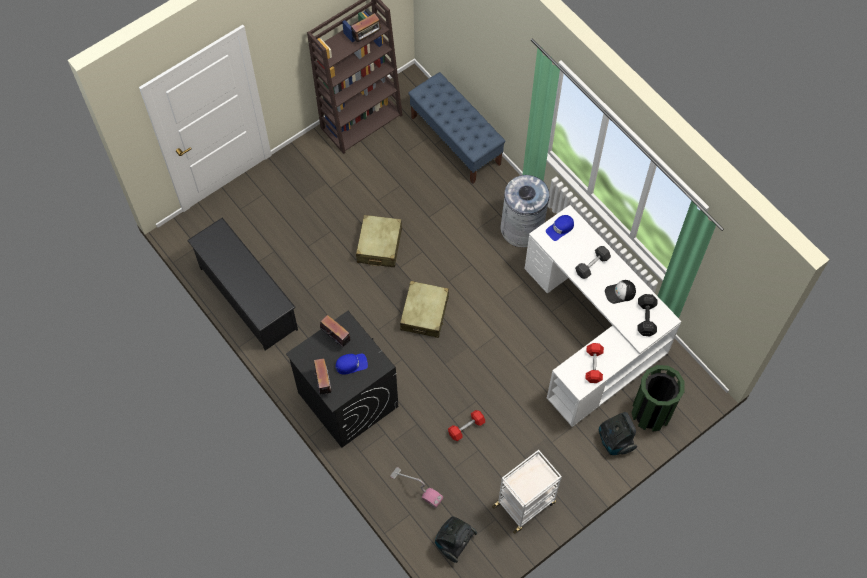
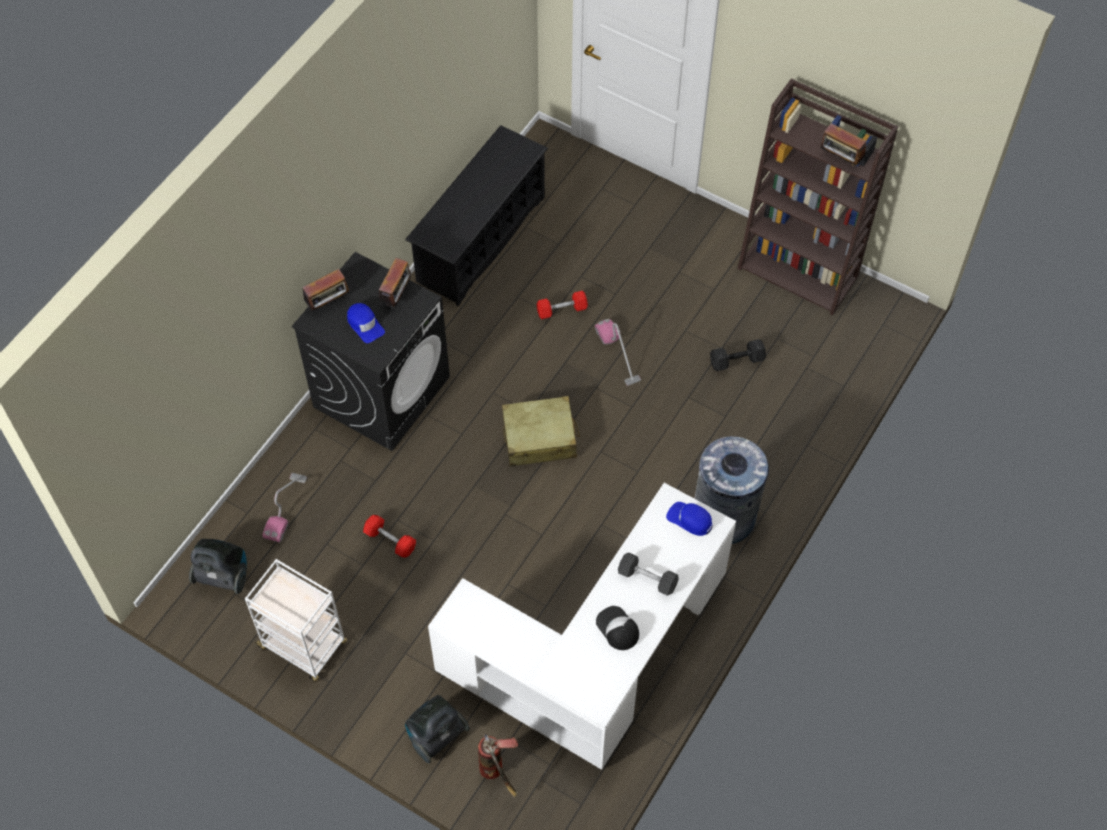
camera: 70 degrees right, 5 degrees down
beige suitcase [356,215,402,267] -> vacuum cleaner [595,319,641,386]
blue bench [408,72,505,184] -> none
red dumbbell [586,343,604,383] -> red dumbbell moved to [536,291,588,319]
green trash can [631,365,685,432] -> fire extinguisher [478,733,518,797]
black dumbbell [638,294,657,336] -> black dumbbell moved to [710,339,766,371]

